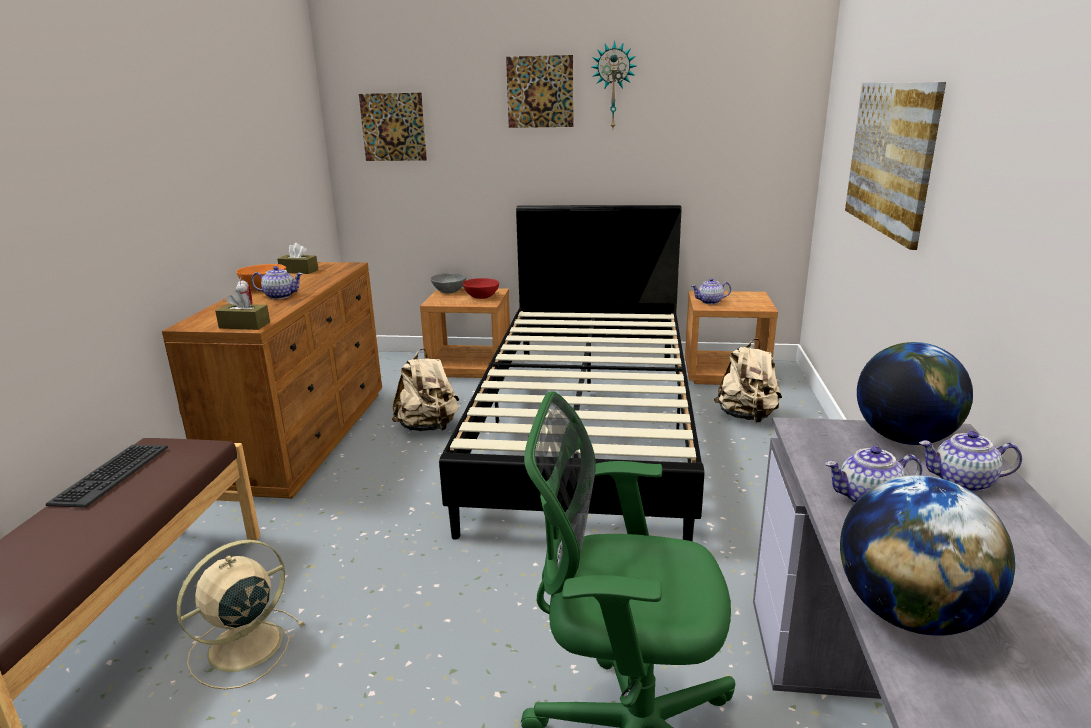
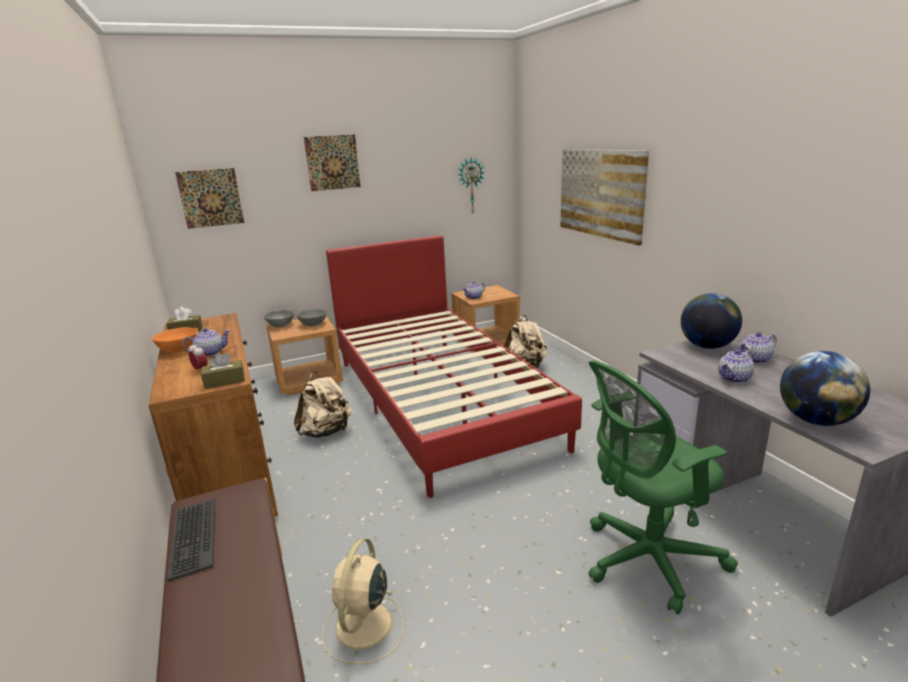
camera: 30 degrees left, 0 degrees up
black bed [439,205,704,541] -> red bed [326,235,582,498]
red bowl [463,278,499,299] -> grey bowl [297,309,327,326]
wall clock [592,41,636,128] -> wall clock moved to [458,158,485,213]

